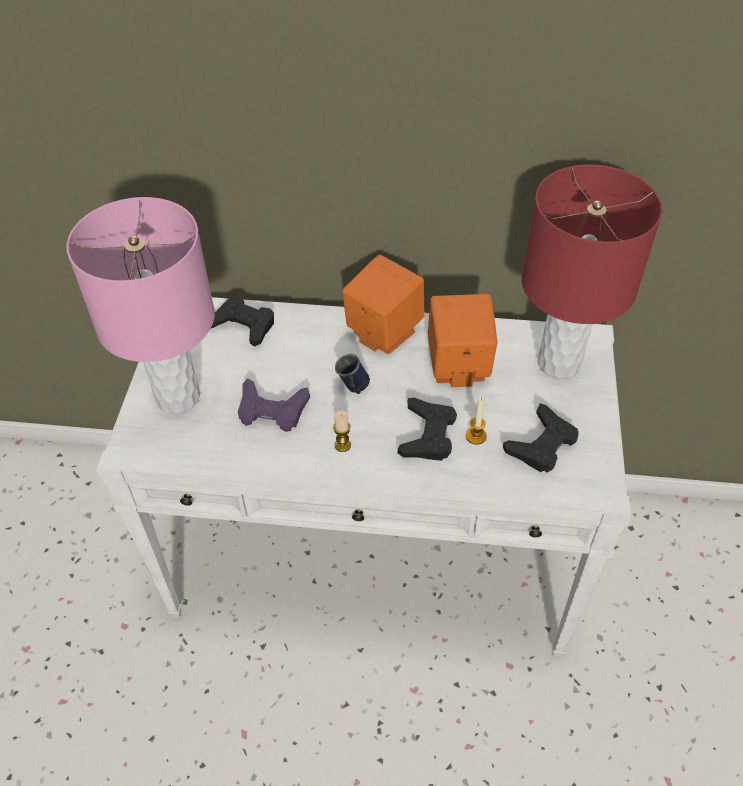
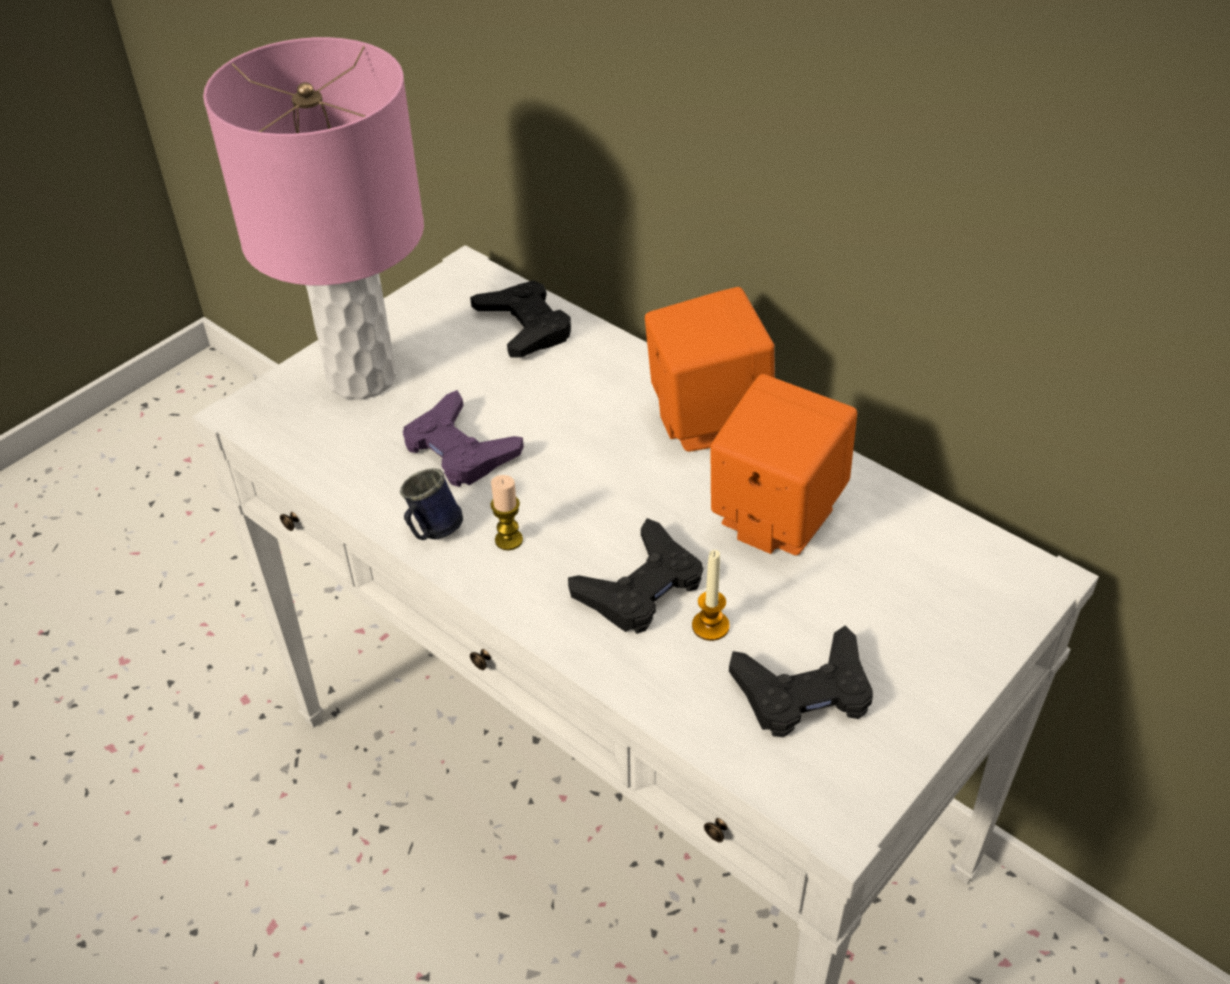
camera: 35 degrees right, 5 degrees down
blue mug [335,354,370,394] -> blue mug moved to [400,468,463,540]
red table lamp [521,164,663,379] -> none

